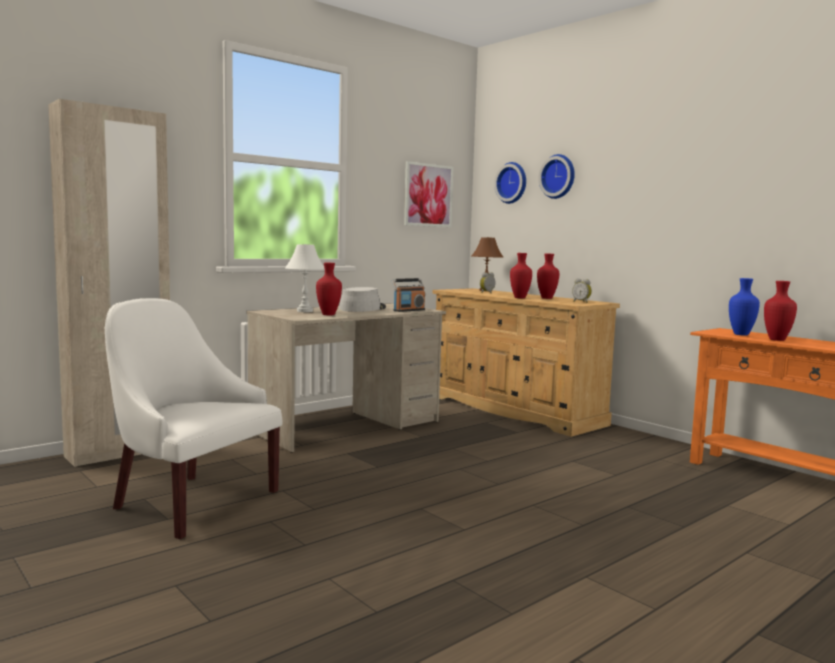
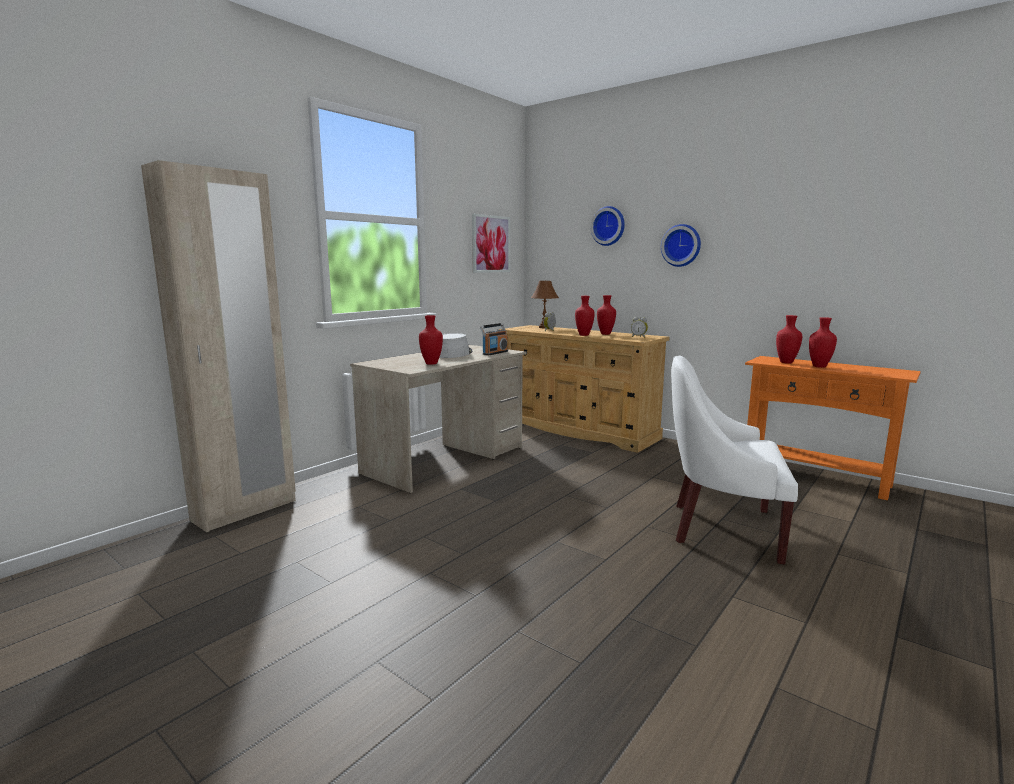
camera: 10 degrees left, 5 degrees up
white armchair [105,298,282,539] -> white armchair moved to [671,355,798,564]
white table lamp [285,244,325,312] -> none
wall clock [494,162,526,204] -> wall clock moved to [661,224,701,267]
blue vase [729,278,760,336] -> red vase [776,315,802,364]

